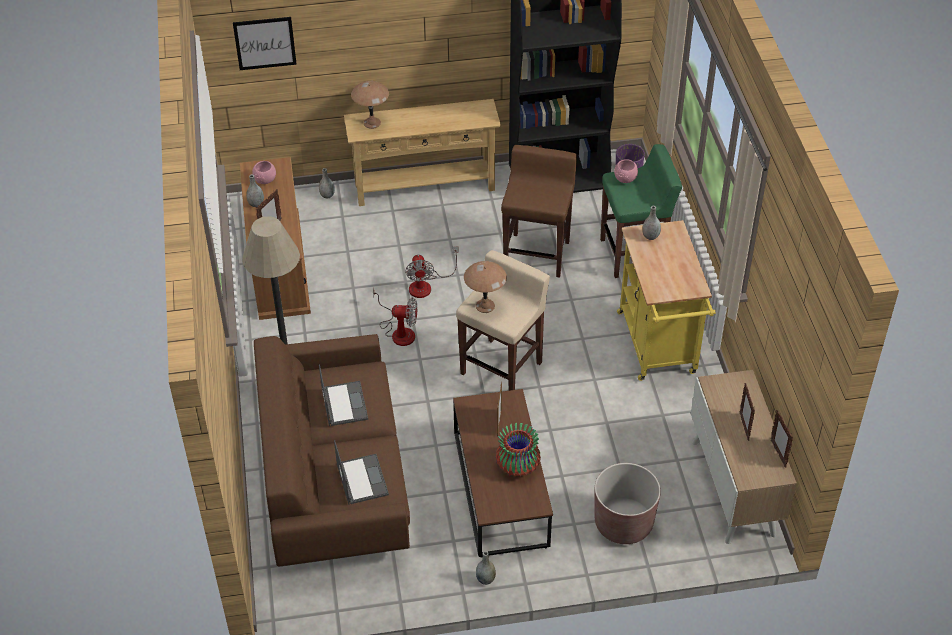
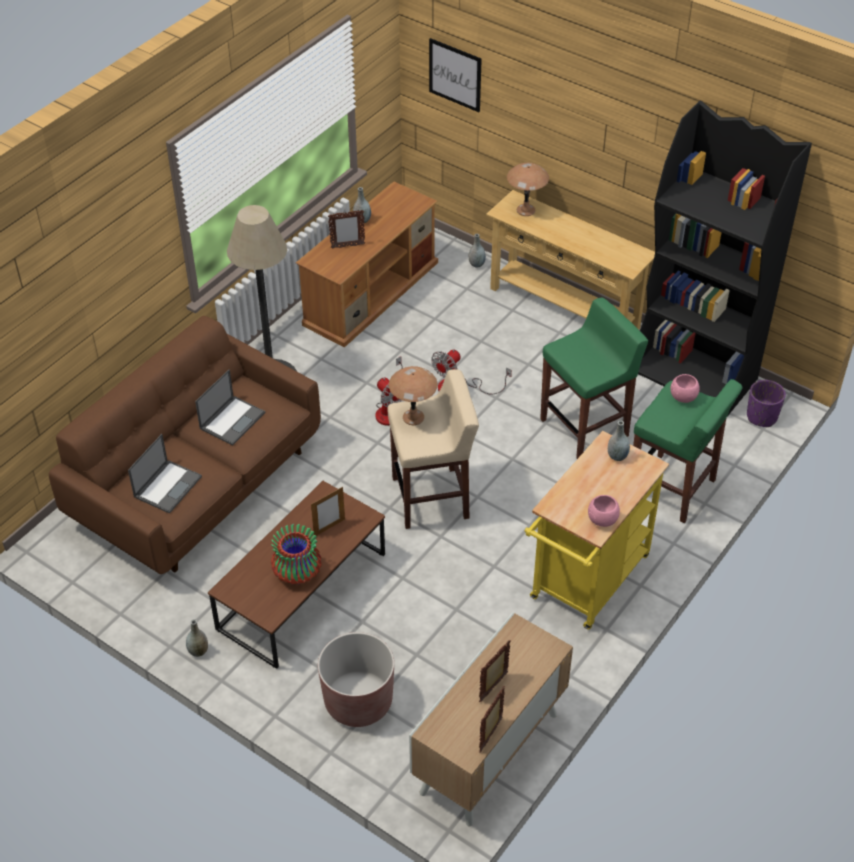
camera: 45 degrees right, 0 degrees up
pink bowl [252,161,276,184] -> pink bowl moved to [588,495,620,527]
brown stool [501,145,577,278] -> green stool [540,298,648,459]

